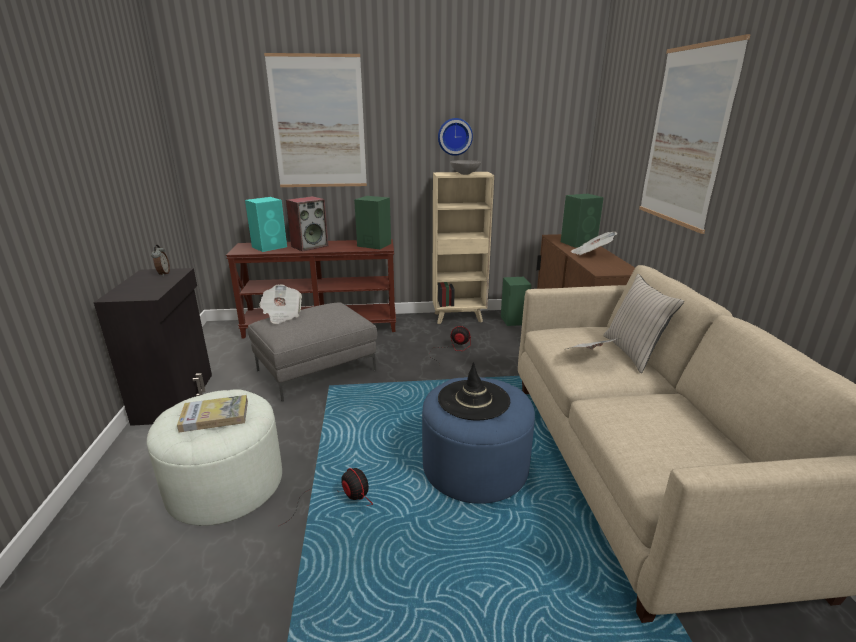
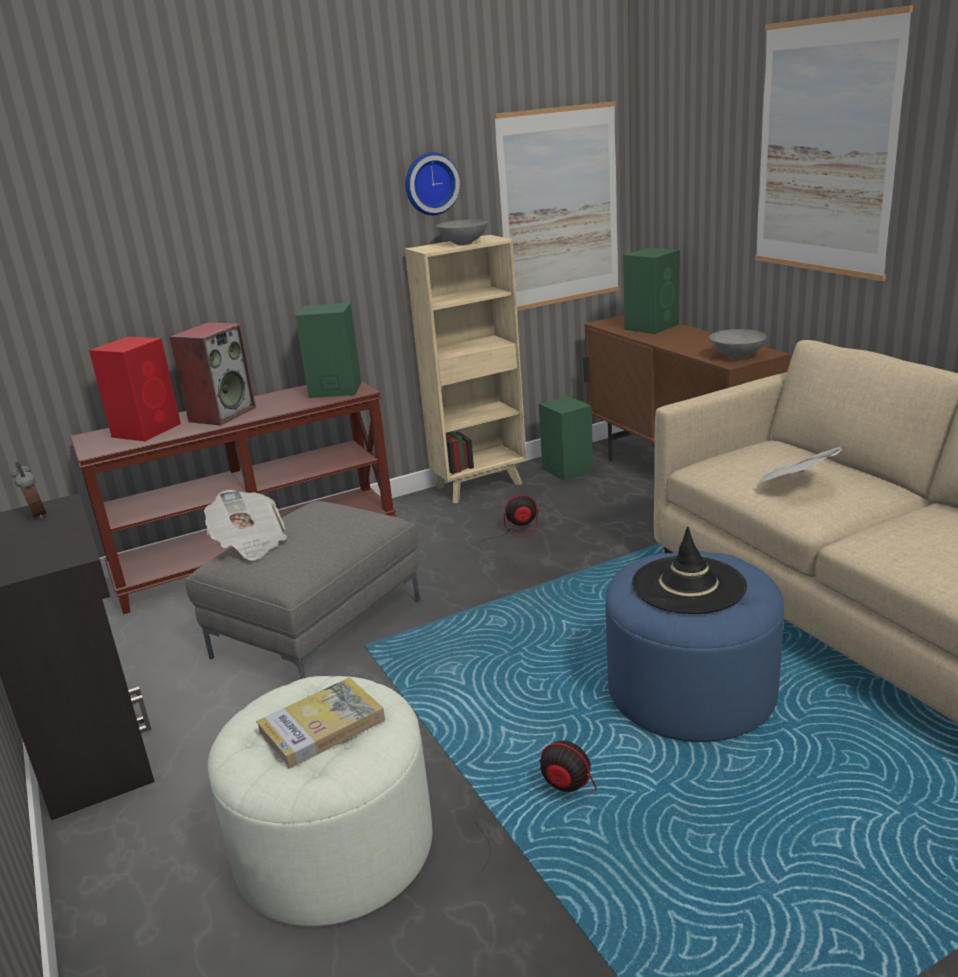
camera: 20 degrees left, 0 degrees up
turquoise speaker [245,197,287,252] -> red speaker [89,337,181,441]
picture [264,53,367,187] -> picture moved to [494,101,619,311]
newspaper [571,232,617,255] -> none
beige pillow [603,274,684,373] -> none
none -> grey bowl [709,329,767,359]

